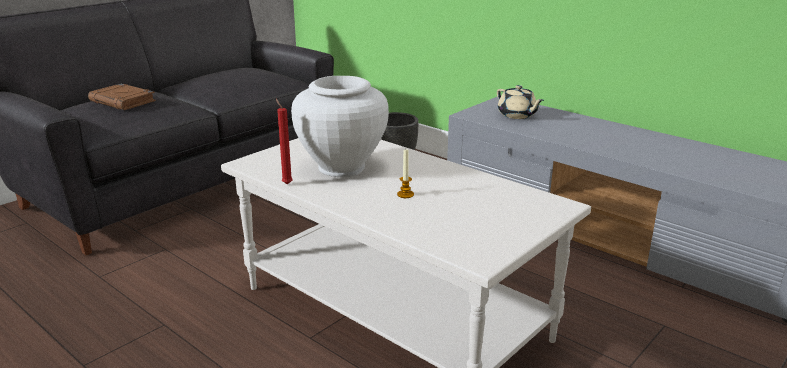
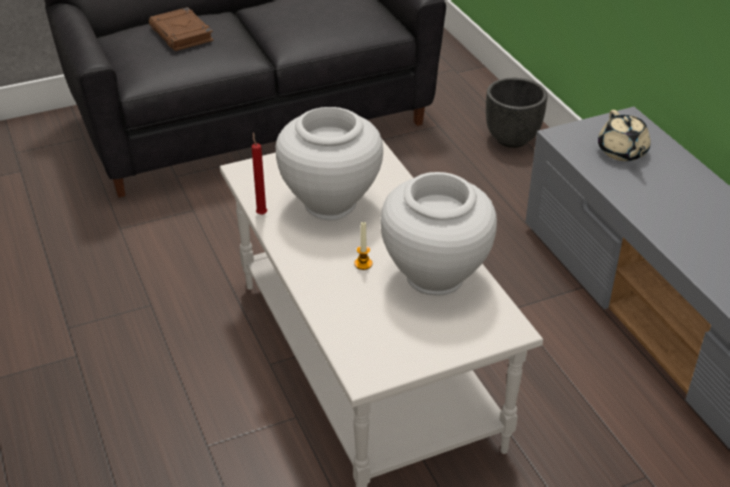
camera: 25 degrees right, 15 degrees up
none -> white vase [380,172,497,296]

